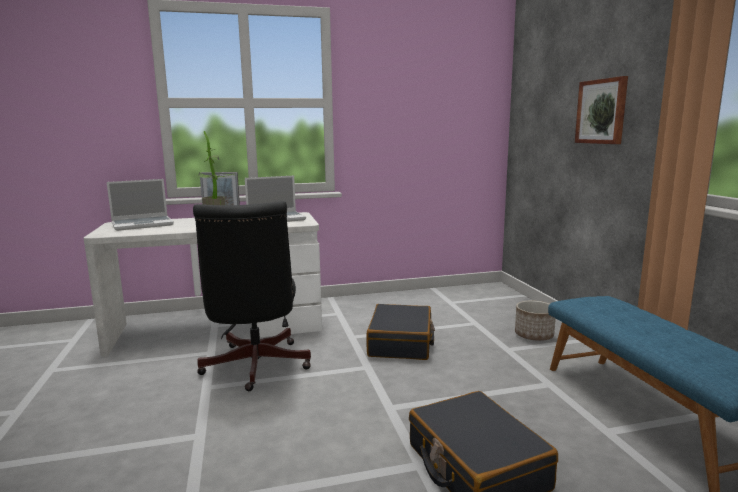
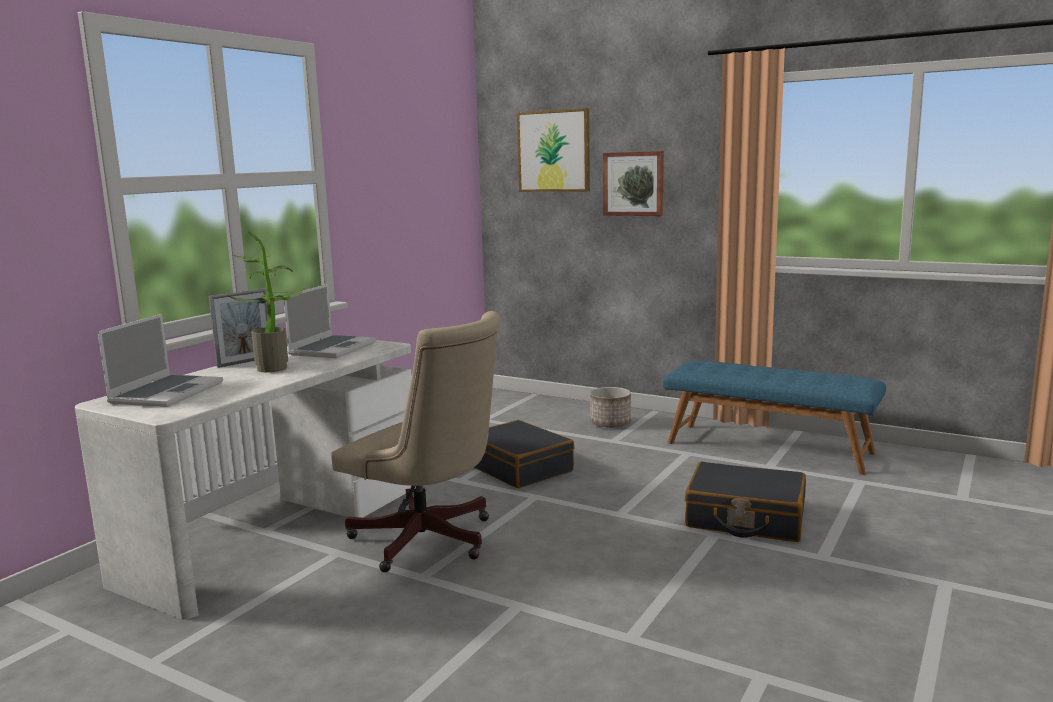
camera: 45 degrees left, 0 degrees up
black office chair [193,201,311,391] -> beige office chair [331,311,500,572]
none -> picture [517,108,590,192]

